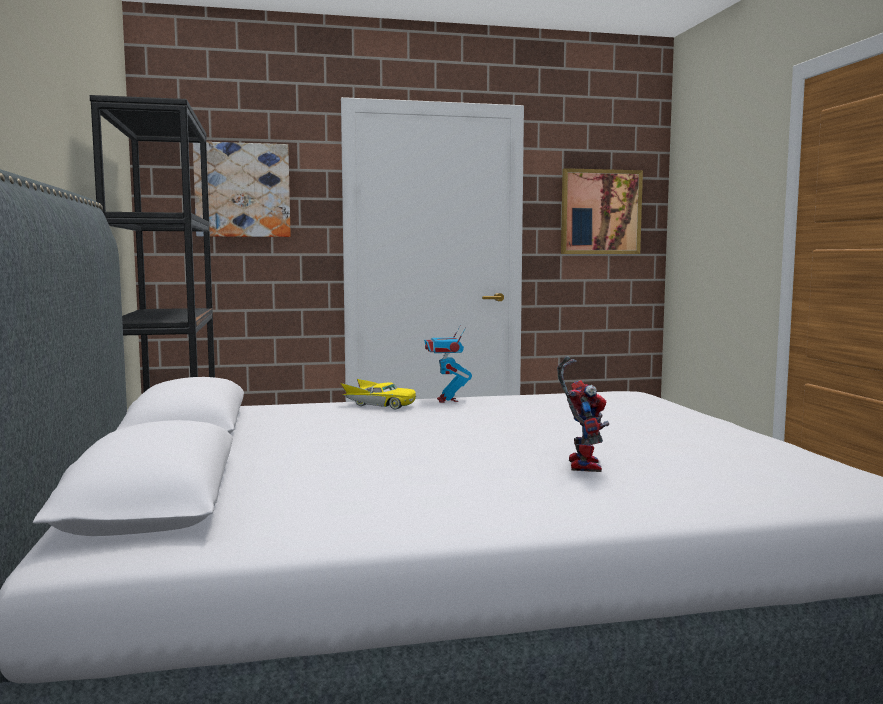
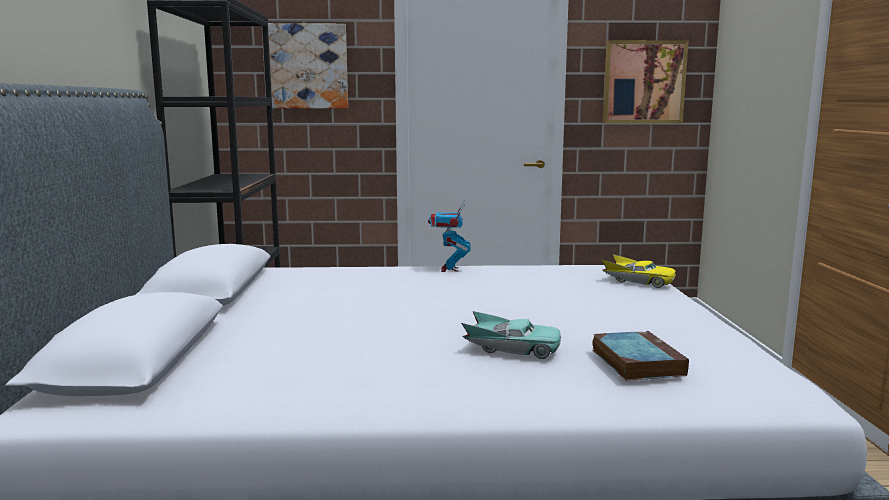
camera: 10 degrees right, 5 degrees up
yellow toy car [341,379,416,409] -> yellow toy car moved to [602,254,676,288]
toy robot [557,356,609,472] -> turquoise toy car [461,311,561,359]
none -> book [592,331,689,381]

